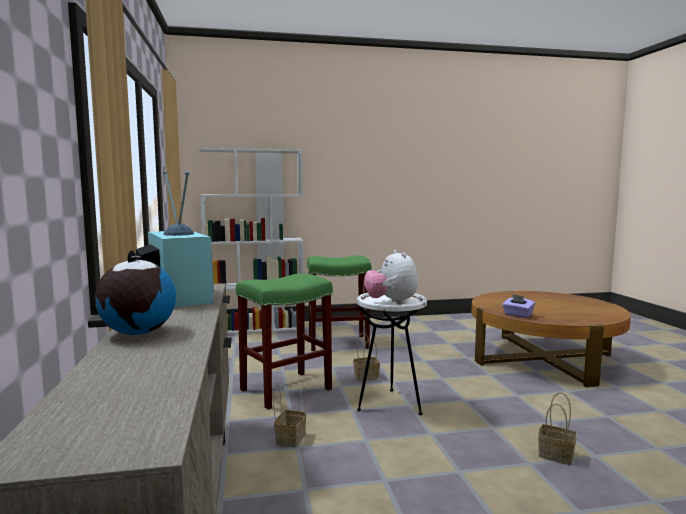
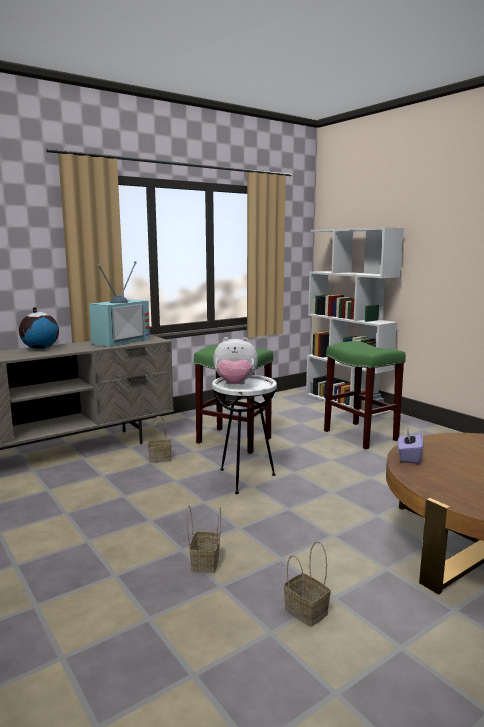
camera: 65 degrees right, 5 degrees up
basket [353,333,380,381] -> basket moved to [284,541,331,627]
plush toy [364,250,418,304] -> plush toy turned 135 degrees counterclockwise [213,337,258,384]

